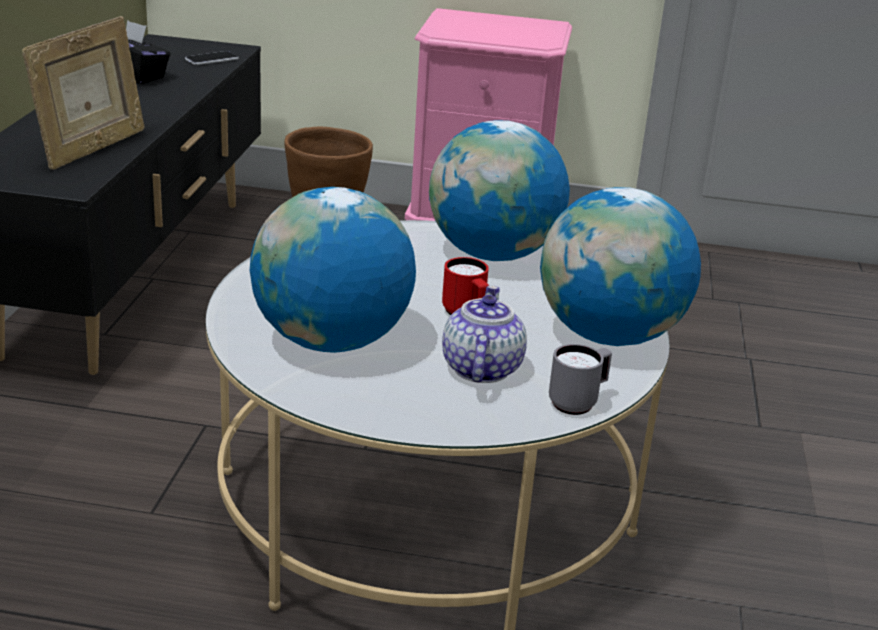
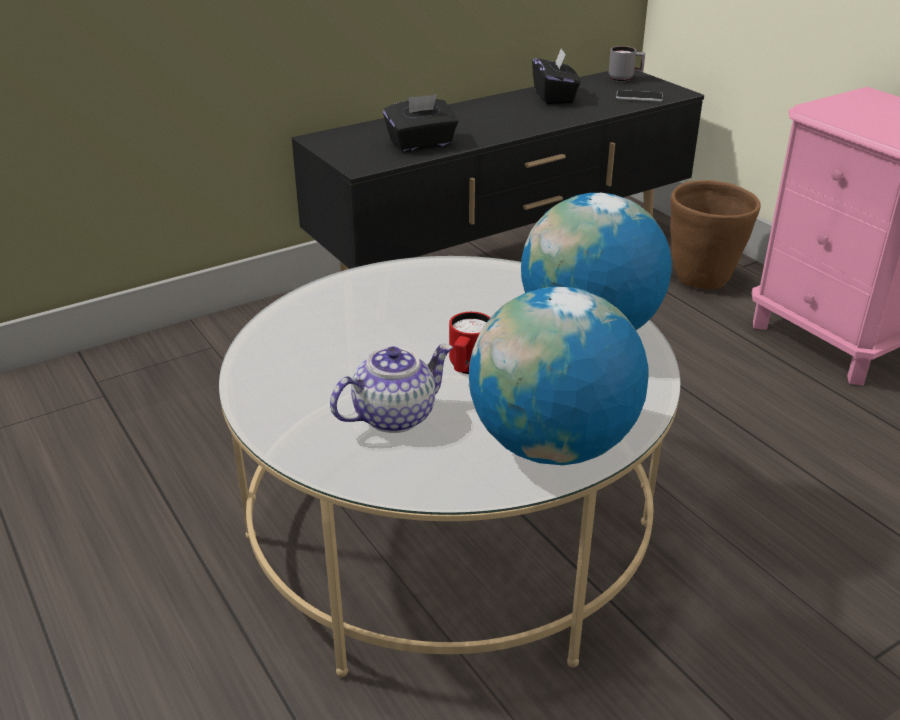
camera: 50 degrees right, 5 degrees up
picture frame [22,16,145,170] -> black tissue box [383,94,458,152]
globe [250,187,416,353] -> none
grey mug [549,344,612,415] -> grey mug moved to [609,46,645,82]

